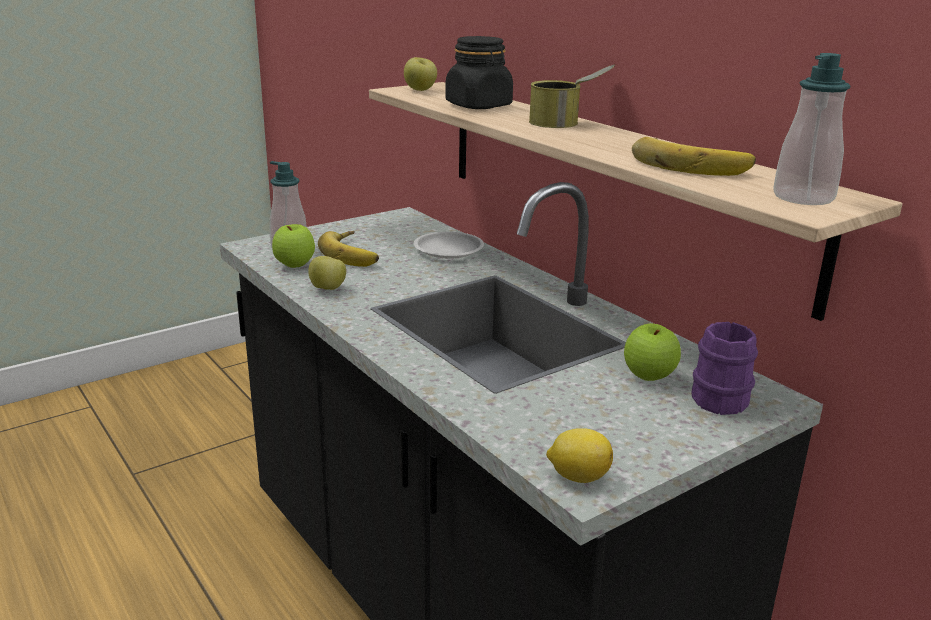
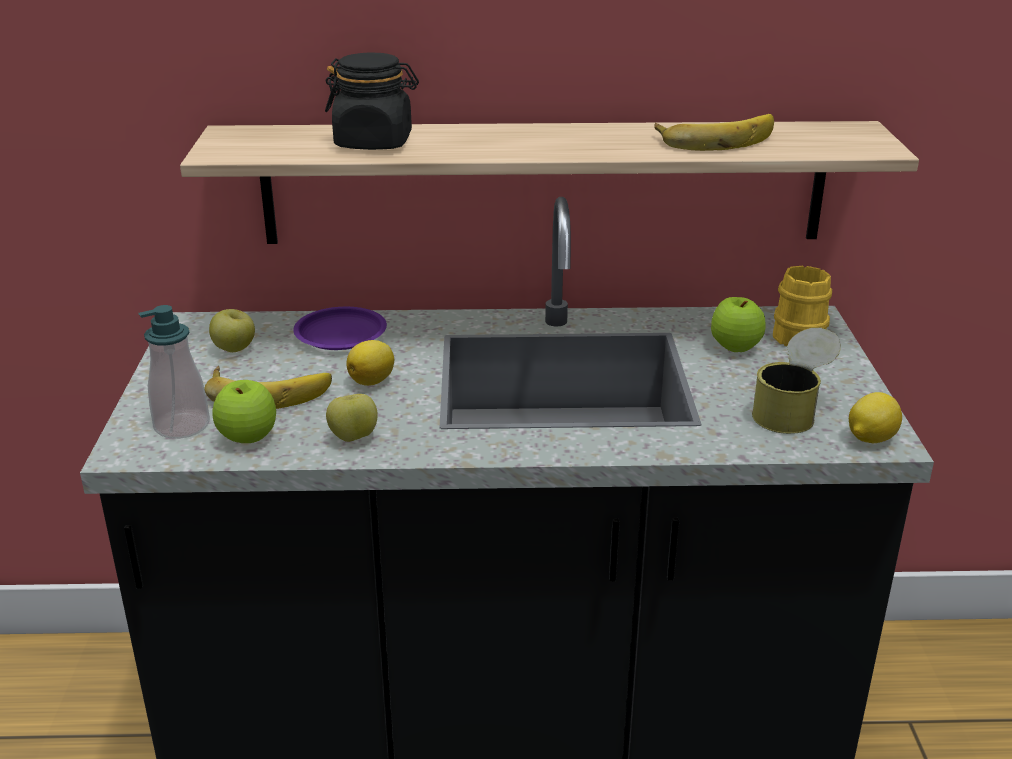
camera: 55 degrees left, 5 degrees up
apple [404,57,437,91] -> apple moved to [209,309,255,352]
white plate [414,232,484,259] -> purple plate [293,307,387,350]
can [529,65,615,128] -> can moved to [752,328,841,434]
purple mug [691,322,758,415] -> yellow mug [773,266,832,346]
soap dispenser [773,53,850,205] -> none
none -> lemon [346,340,394,386]

